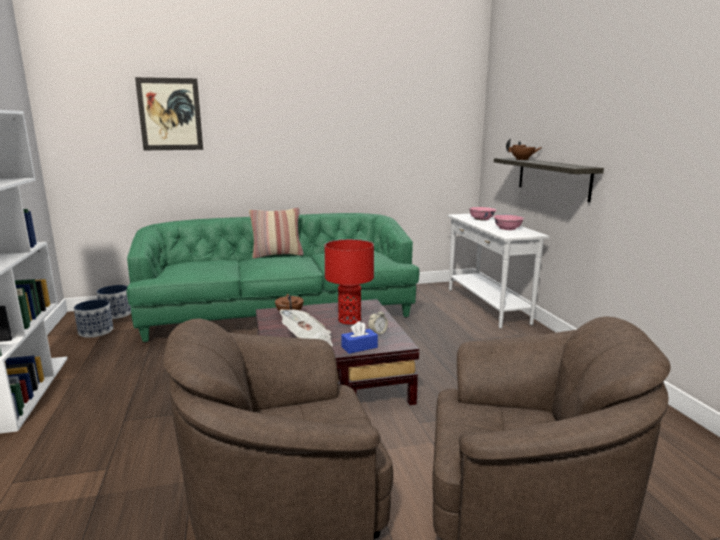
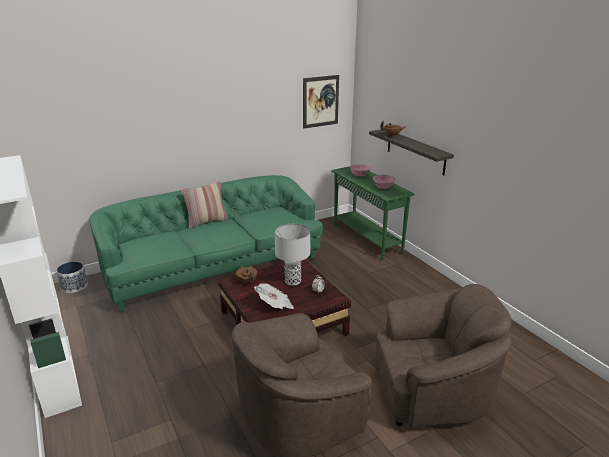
camera: 15 degrees left, 10 degrees up
planter [74,300,113,338] -> none
picture [135,77,203,150] -> picture moved to [303,75,339,129]
red table lamp [325,239,374,324] -> white table lamp [275,224,310,286]
blue tissue box [341,321,378,354] -> none
white console table [447,214,550,329] -> green console table [331,166,415,261]

